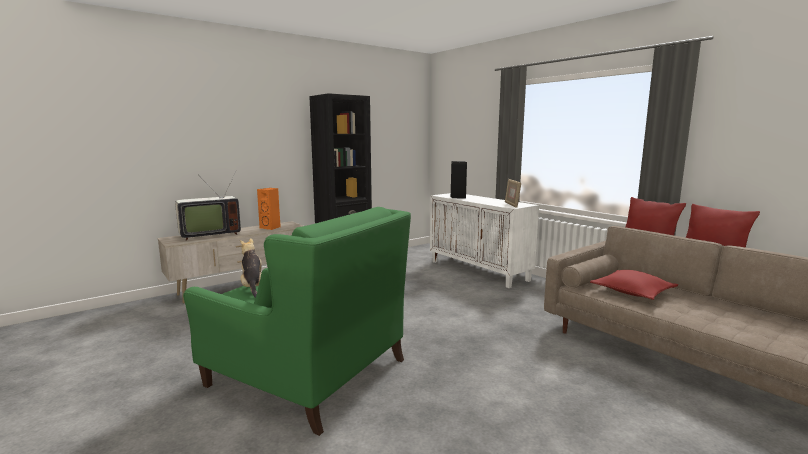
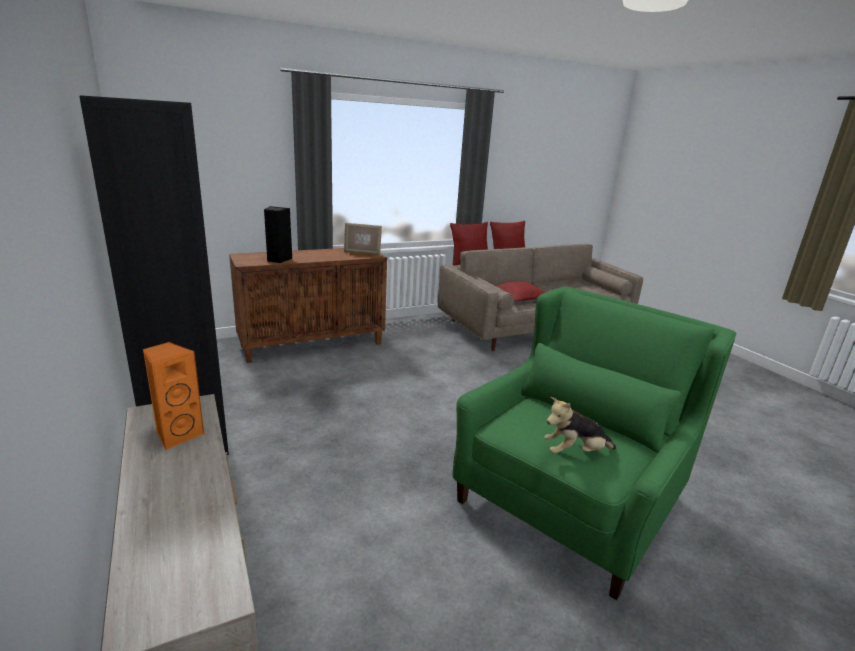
camera: 80 degrees left, 10 degrees up
television [175,170,241,241] -> none
white cabinet [430,193,539,288] -> brown cabinet [229,248,387,363]

